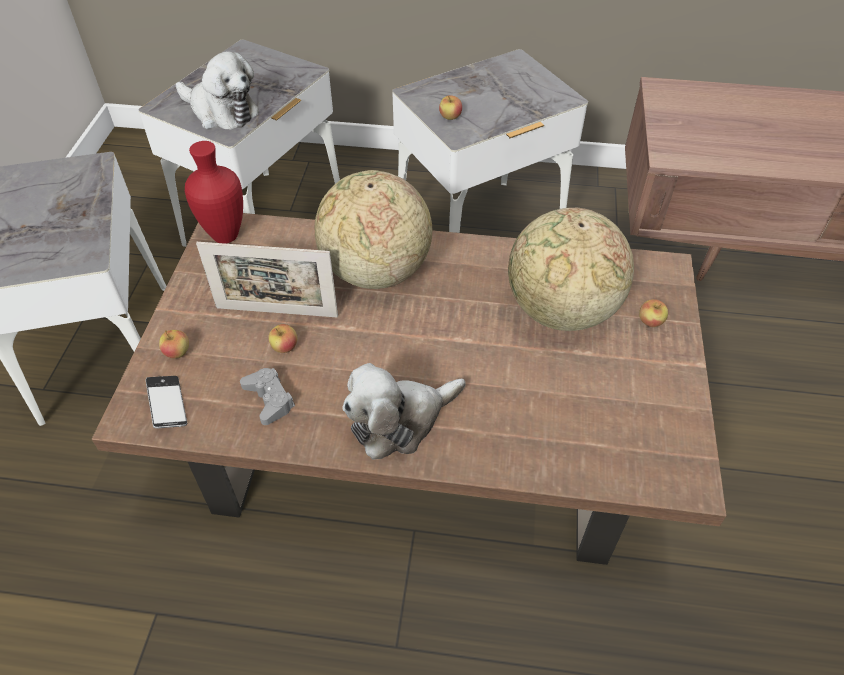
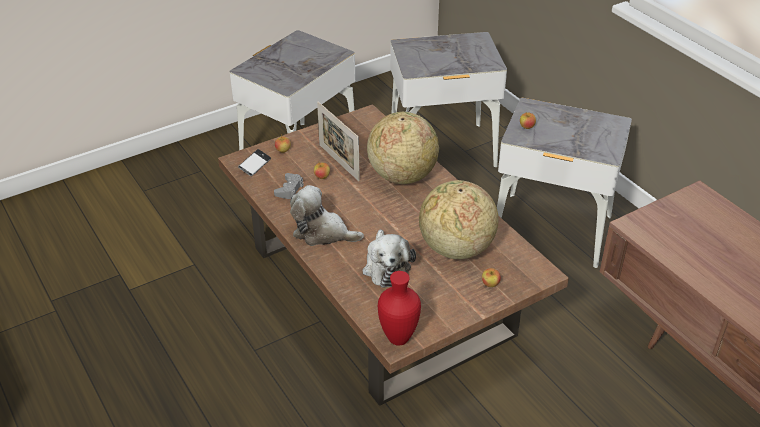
camera: 50 degrees right, 10 degrees down
plush toy [176,51,260,130] -> plush toy moved to [362,230,416,288]
red vase [185,141,243,244] -> red vase moved to [378,271,421,346]

